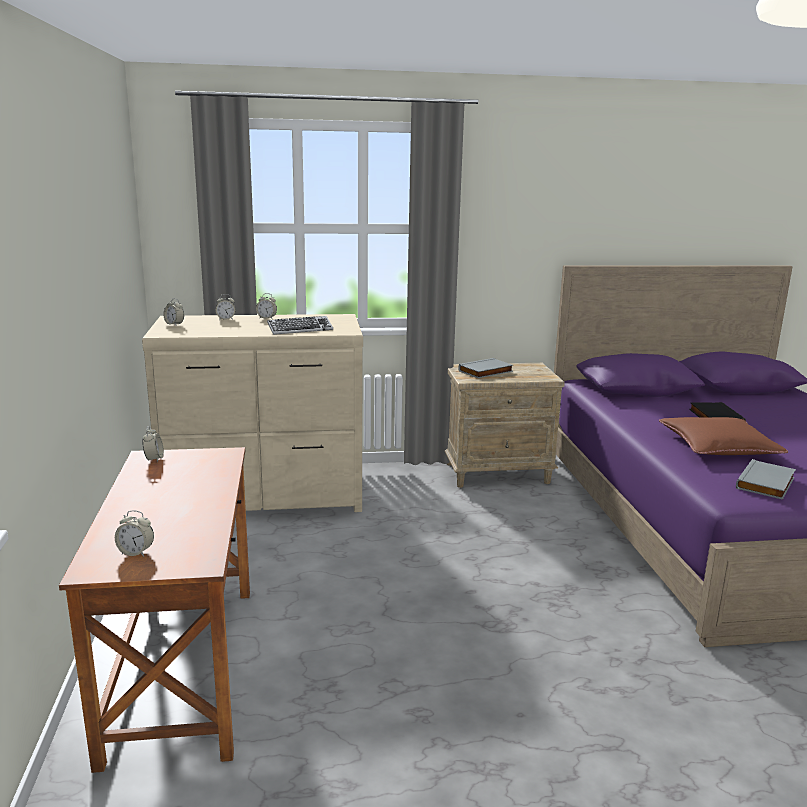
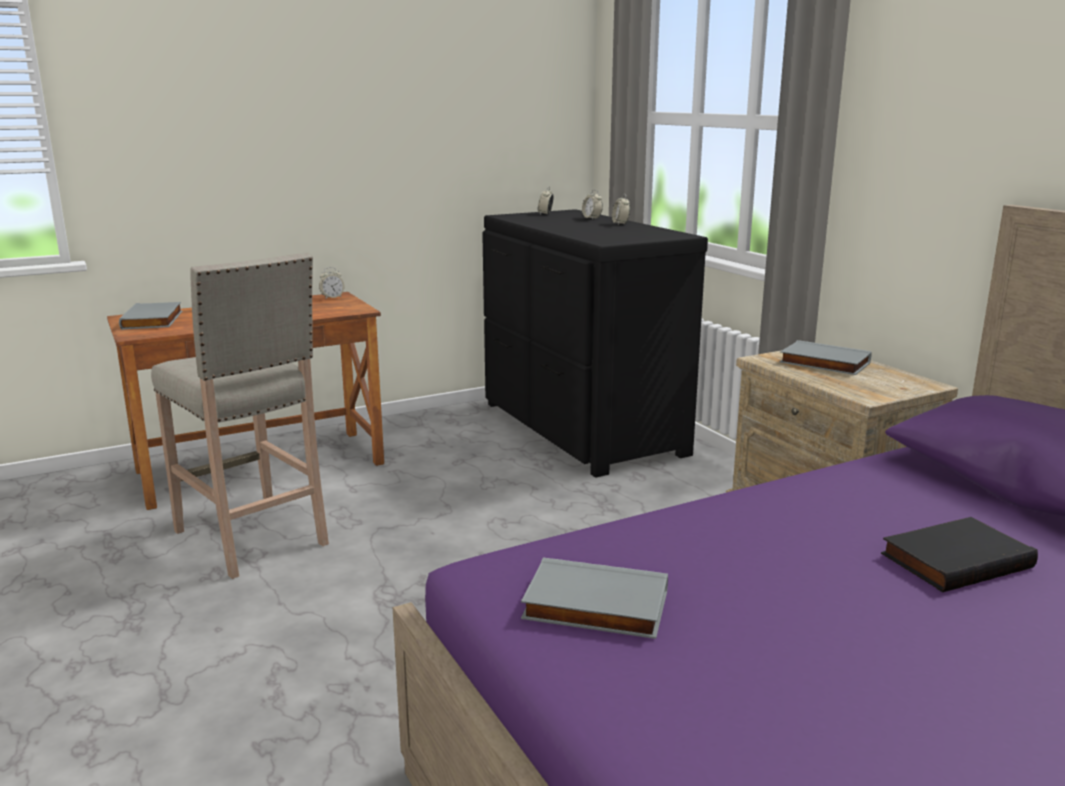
camera: 70 degrees right, 0 degrees up
alarm clock [115,510,154,556] -> grey book [119,302,182,330]
beige dresser [142,314,363,512] -> black dresser [482,209,708,477]
keyboard [267,316,333,335] -> none
brown pillow [659,417,788,455] -> none
none -> beige stool [151,252,329,579]

